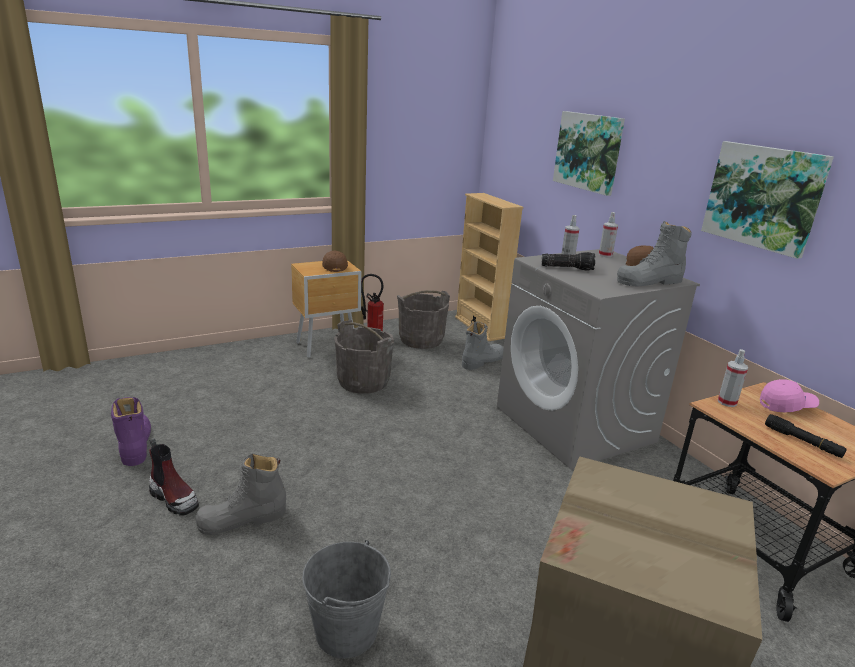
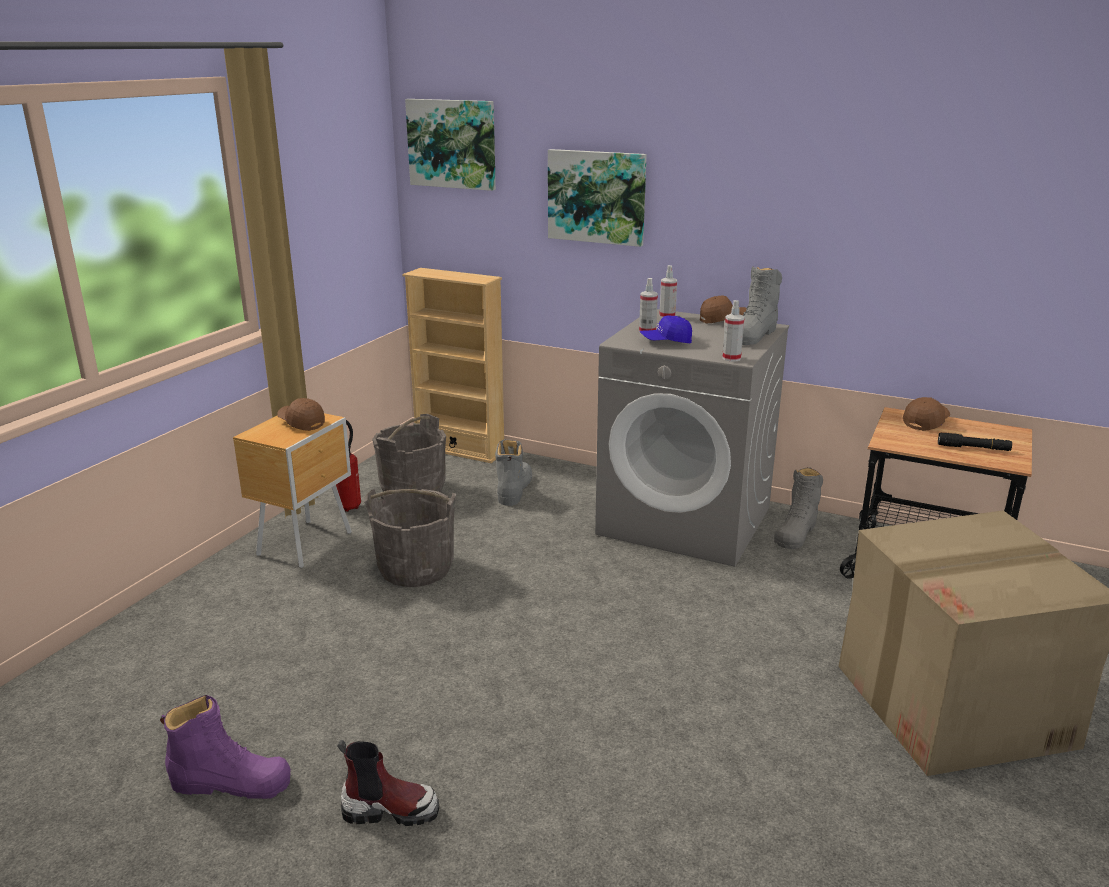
camera: 35 degrees left, 0 degrees up
purple boot [111,397,151,466] -> purple boot turned 150 degrees clockwise [160,695,291,799]
grey boot [195,454,286,535] -> grey boot moved to [774,467,823,549]
grey bucket [302,540,391,658] -> none
flashlight [542,252,595,271] -> blue cap [640,315,692,343]
picture [701,141,834,259] -> picture moved to [405,99,496,191]
spray bottle [718,349,748,407] -> spray bottle moved to [722,300,745,362]
pink cap [760,379,819,412] -> brown cap [903,397,950,431]

